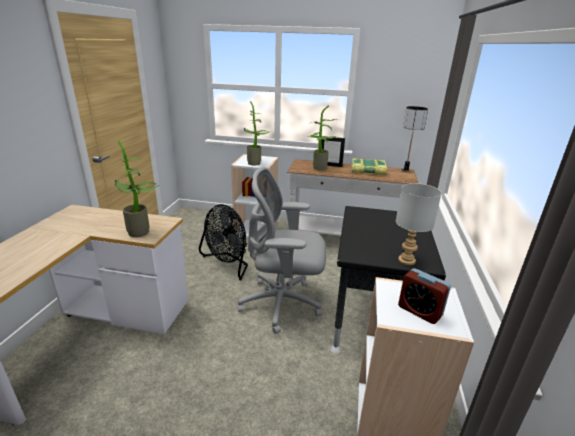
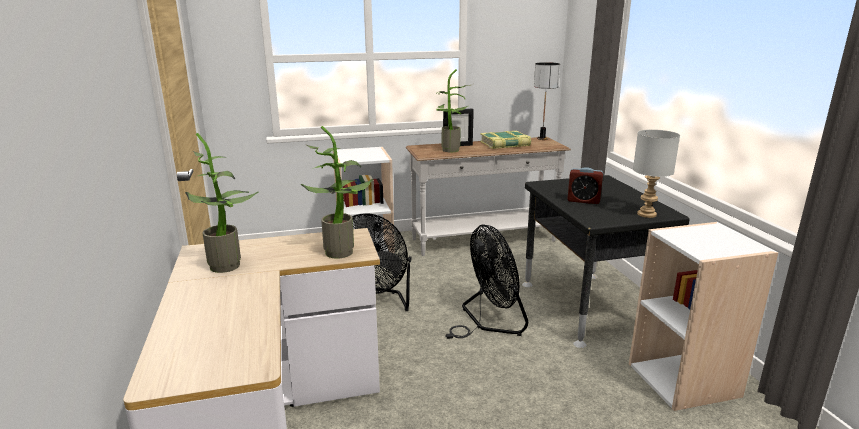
camera: 25 degrees left, 5 degrees down
grey office chair [238,167,326,334] -> black fan [445,225,528,339]
potted plant [244,101,272,165] -> potted plant moved to [185,133,259,273]
alarm clock [398,268,451,324] -> alarm clock moved to [568,167,603,204]

